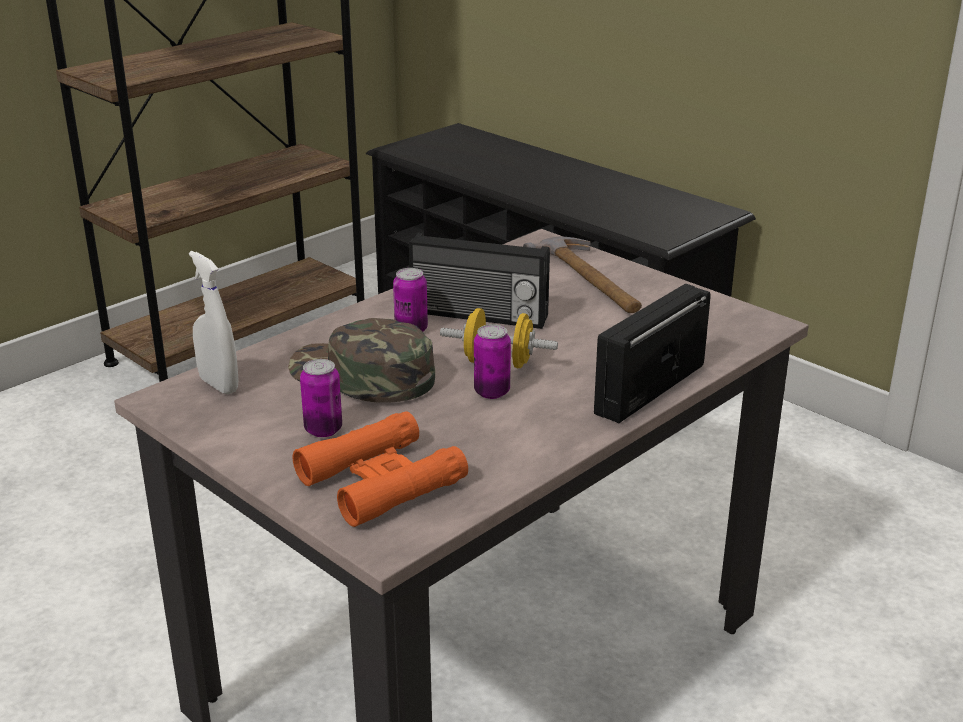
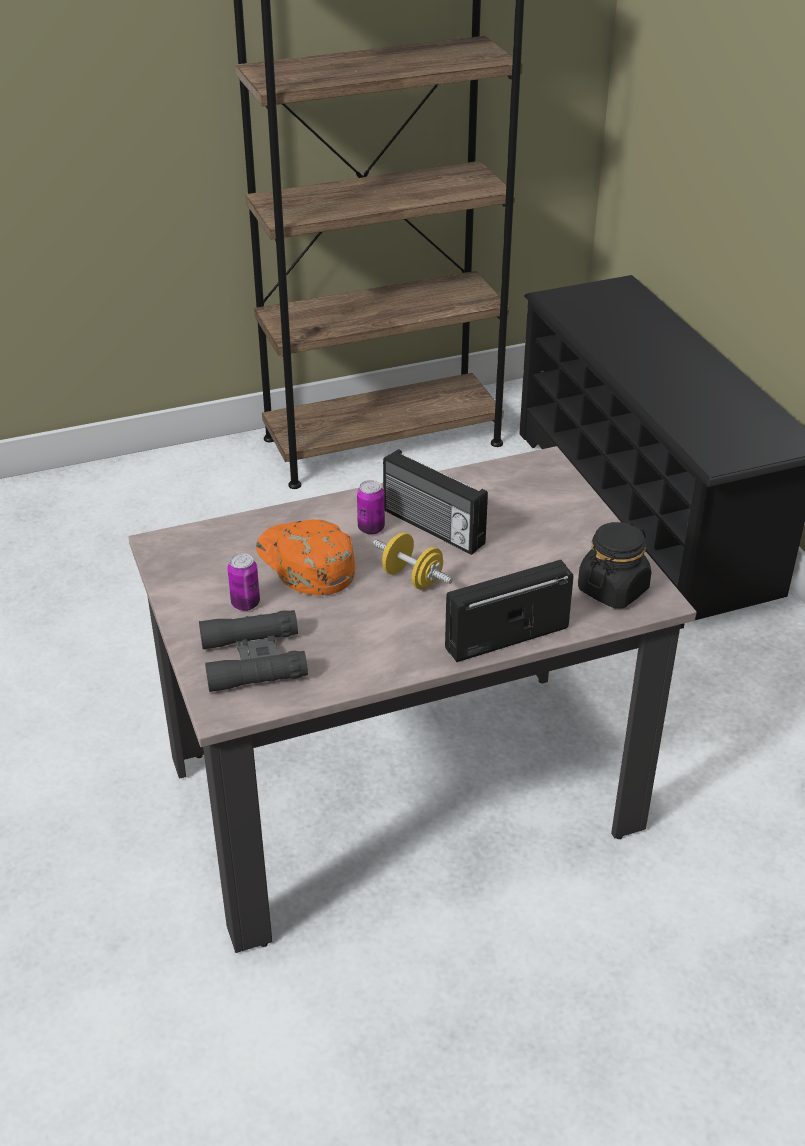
camera: 25 degrees right, 10 degrees up
white spray bottle [189,251,239,394] -> none
green cap [288,318,435,403] -> orange cap [256,519,355,595]
orange binoculars [292,411,468,527] -> black binoculars [199,610,308,692]
can [474,324,511,399] -> none
hammer [523,237,642,313] -> none
none -> black jar [578,522,652,609]

